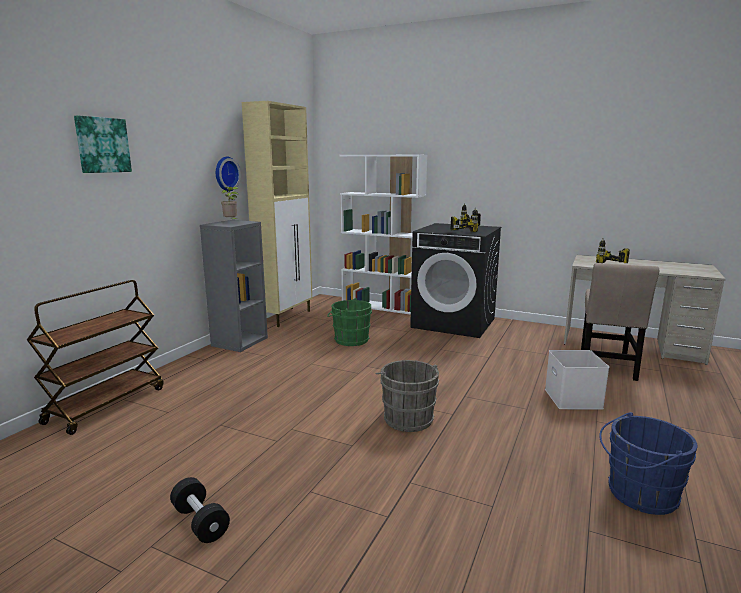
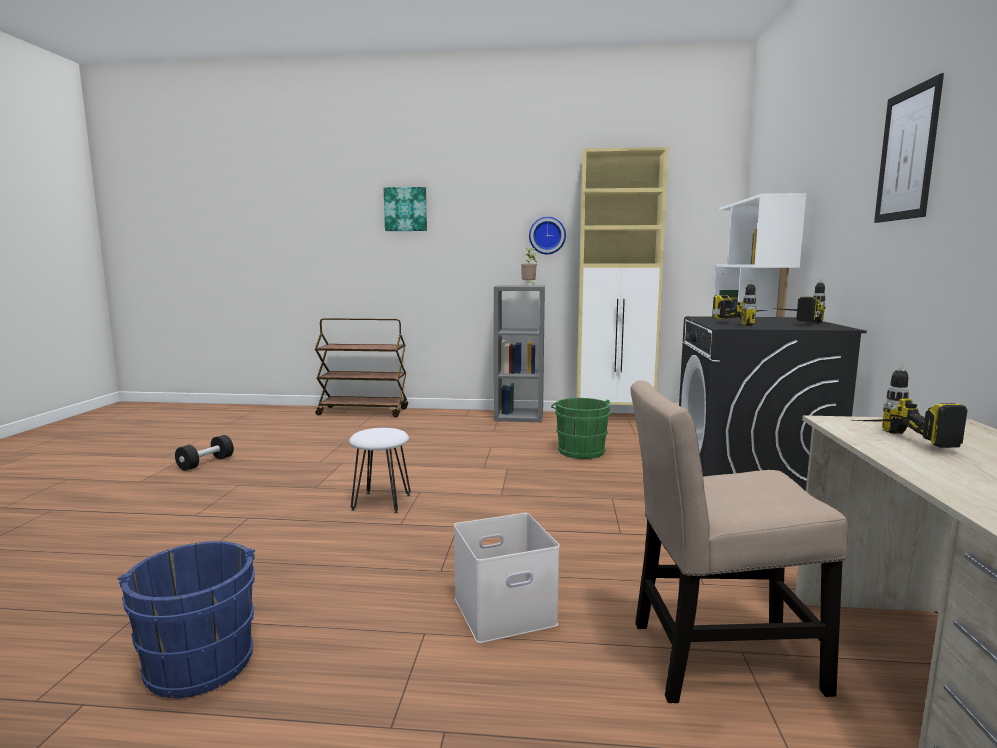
camera: 70 degrees right, 5 degrees down
grey bucket [375,360,439,432] -> white stool [349,428,411,513]
none -> picture [874,73,944,223]

